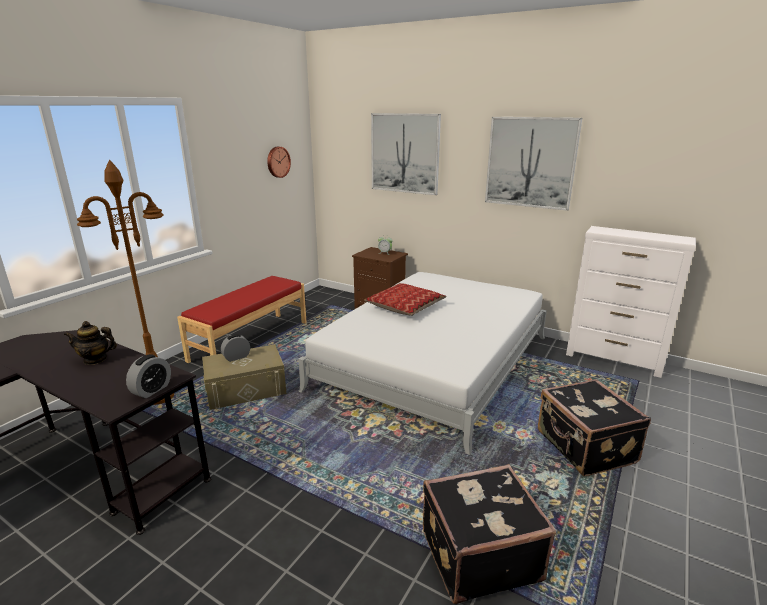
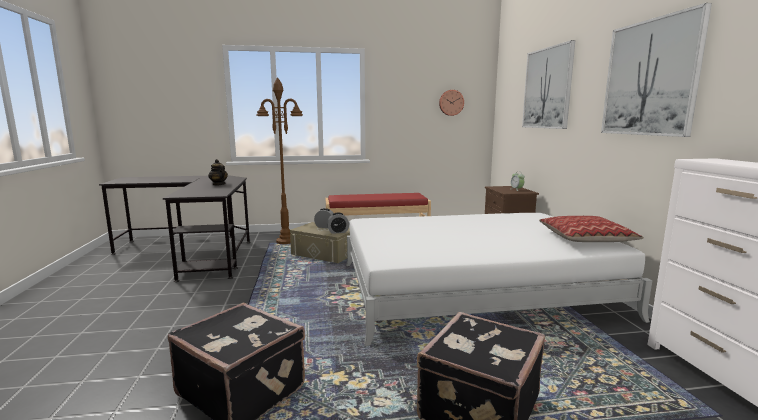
camera: 50 degrees right, 10 degrees down
alarm clock [126,354,171,398] -> alarm clock moved to [327,213,349,234]
pillow [364,283,447,316] -> pillow moved to [539,216,644,242]

